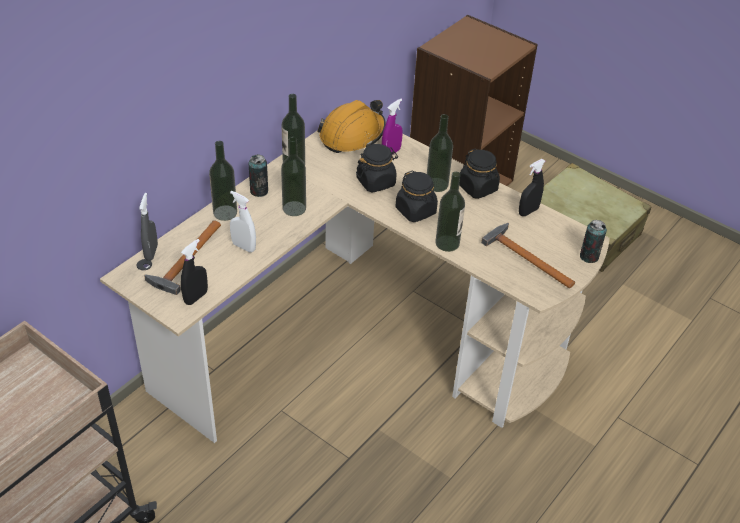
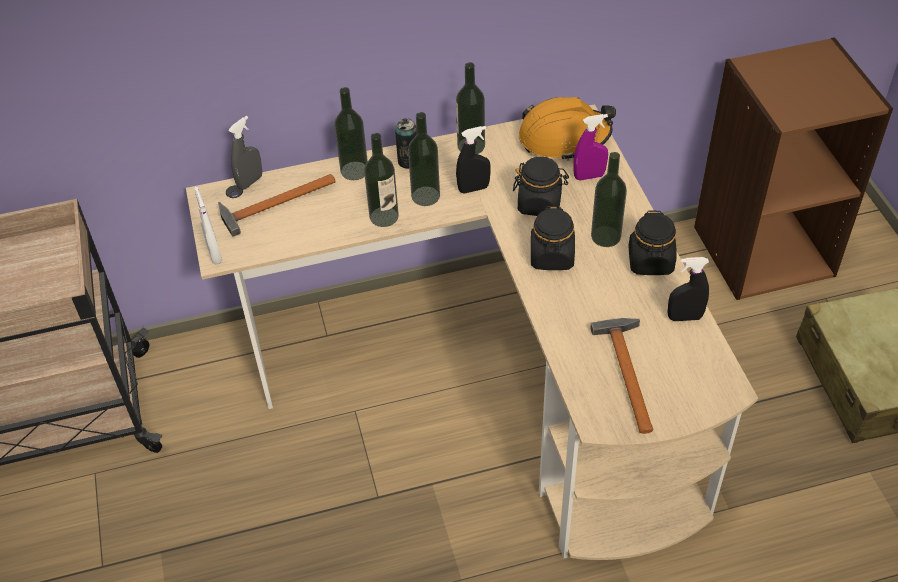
camera: 40 degrees right, 5 degrees up
black spray bottle [181,239,208,305] -> black spray bottle moved to [456,126,491,193]
white spray bottle [230,191,256,253] -> white spray bottle moved to [194,187,222,264]
bottle [435,172,465,252] -> bottle moved to [364,133,399,227]
can [580,220,607,263] -> none

